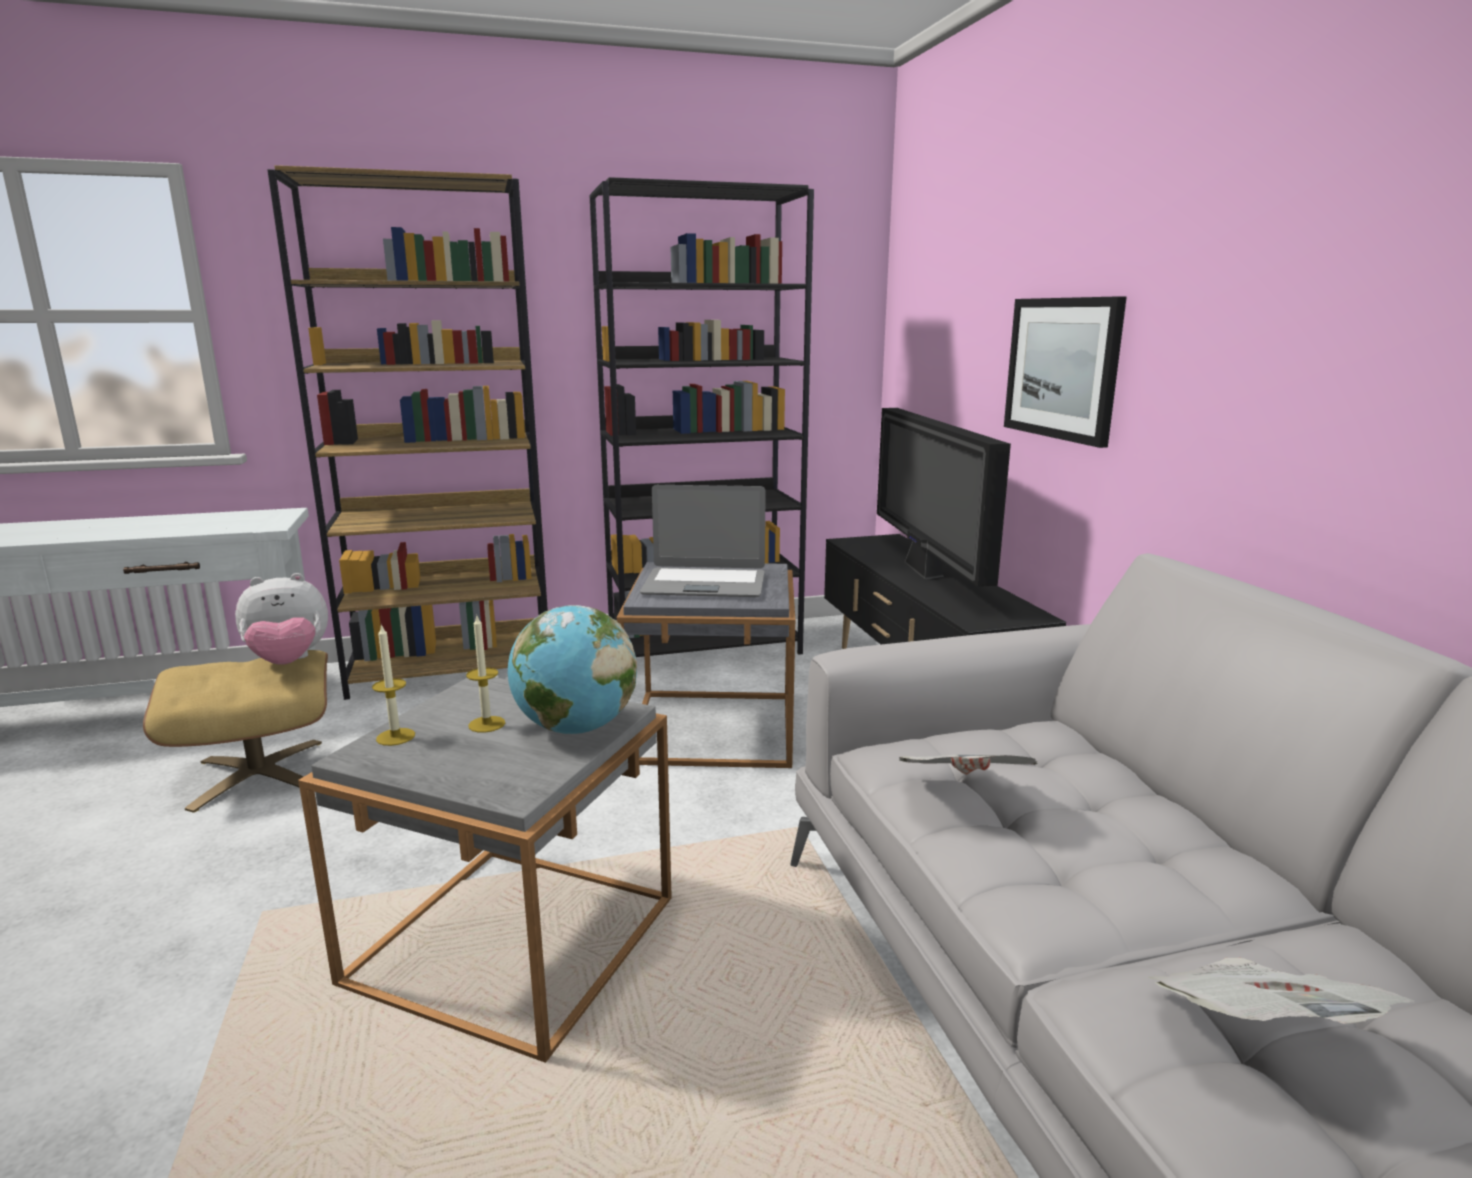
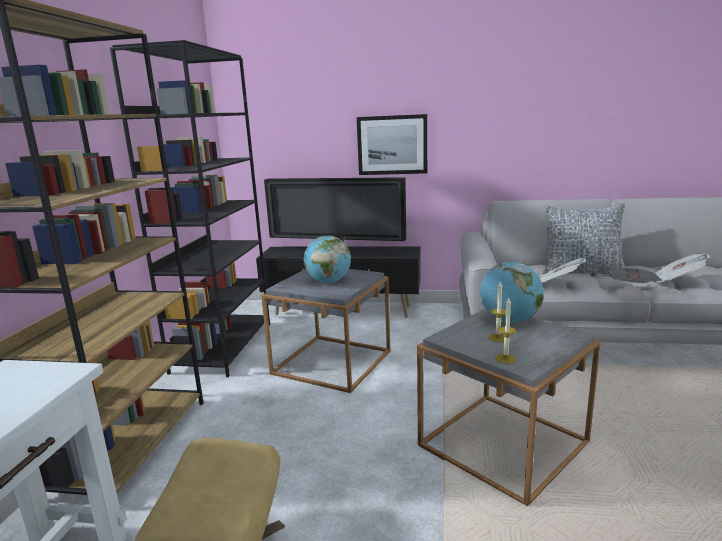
camera: 65 degrees left, 0 degrees up
plush toy [235,573,328,665] -> none
laptop [640,485,766,597] -> globe [304,236,351,283]
none -> pillow [542,203,626,274]
none -> newspaper [604,268,662,283]

